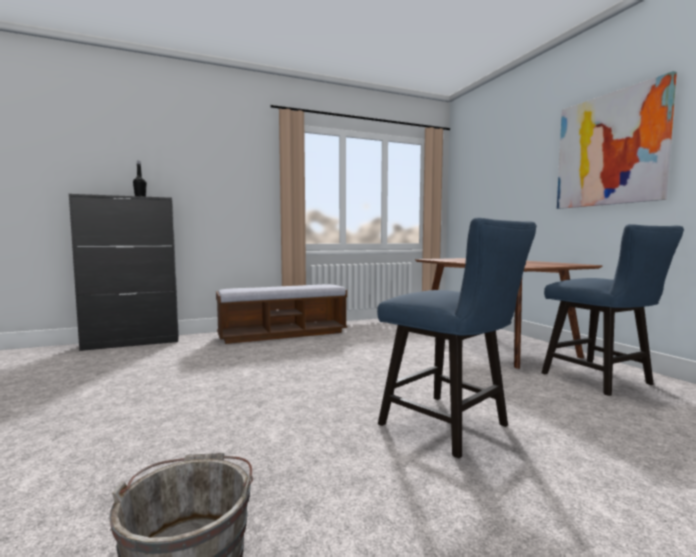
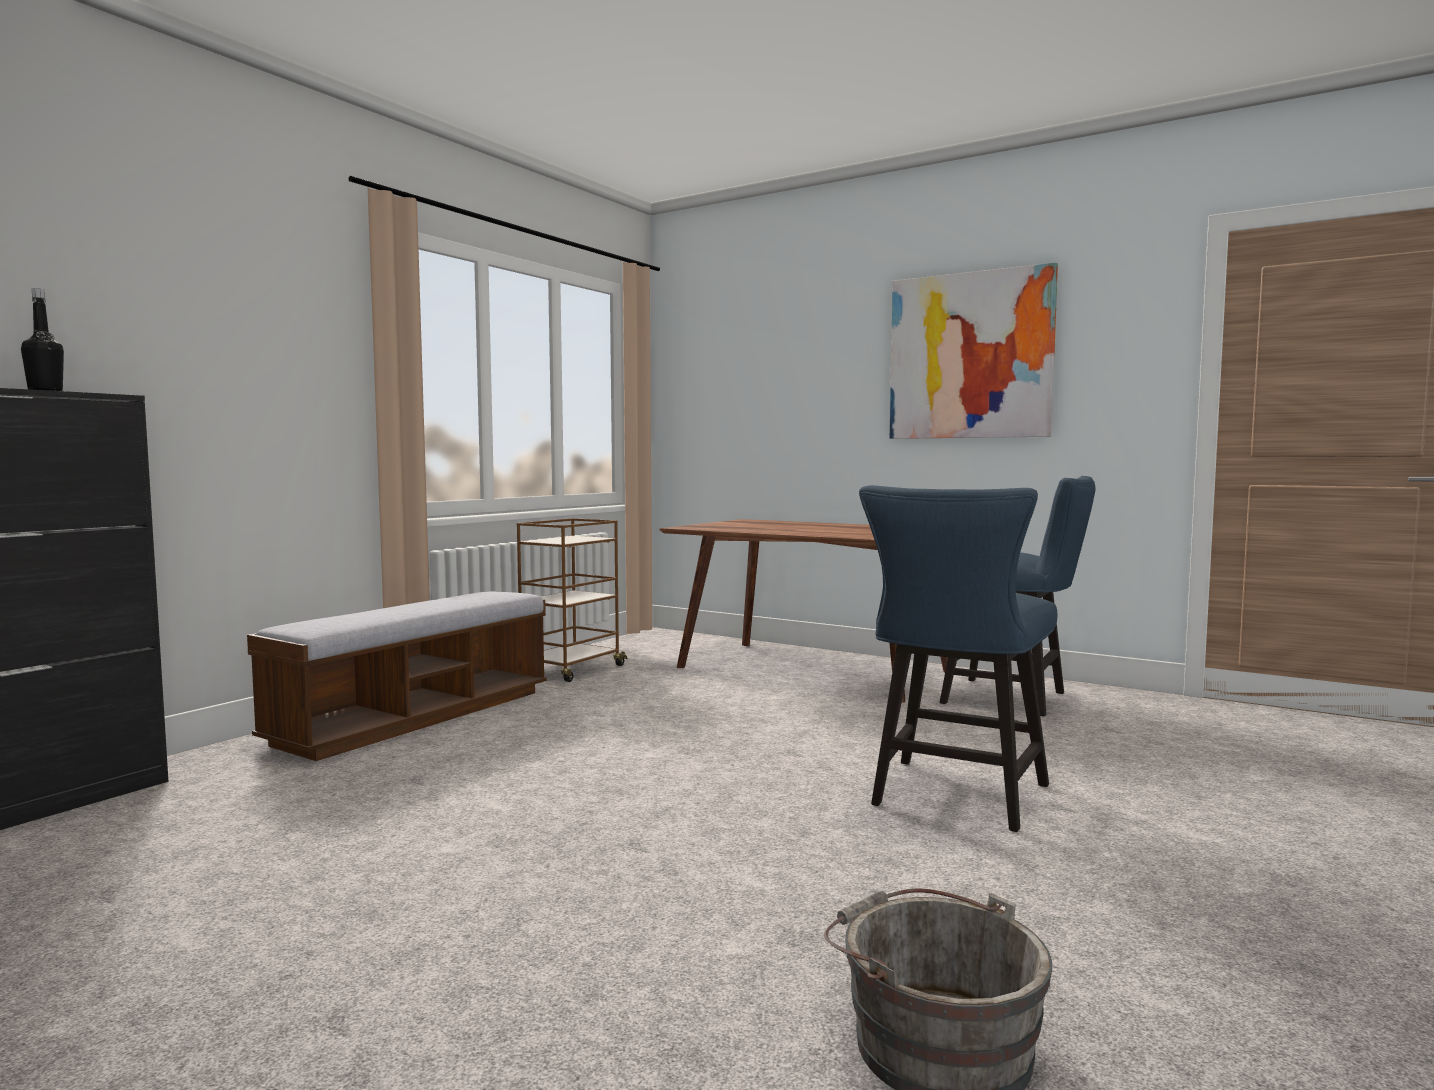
camera: 35 degrees left, 0 degrees up
blue chair [377,218,537,459] -> blue chair turned 105 degrees clockwise [859,485,1057,832]
none -> brown cart [517,518,628,682]

